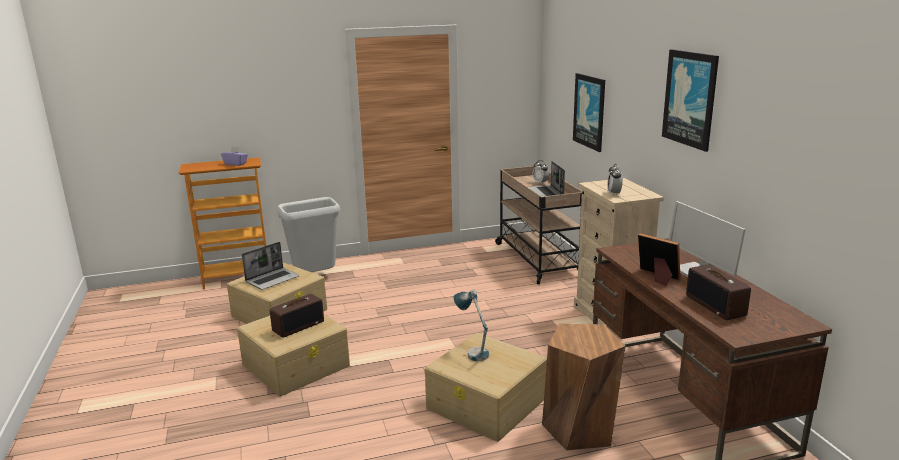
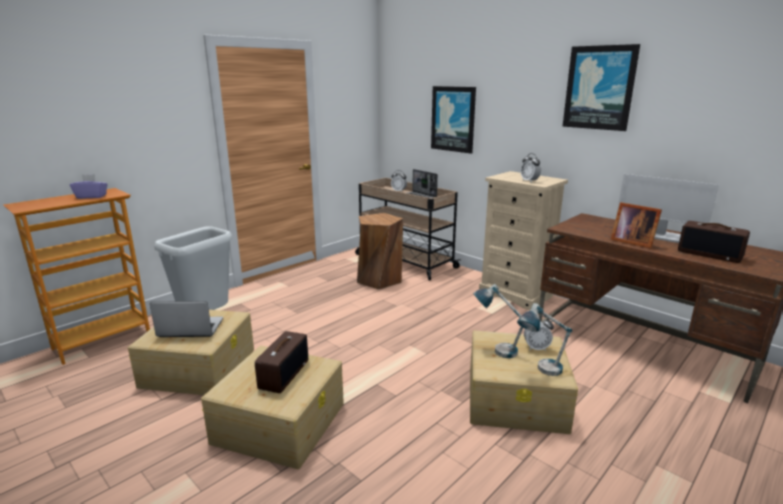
camera: 30 degrees left, 0 degrees up
laptop [242,242,300,290] -> laptop turned 105 degrees counterclockwise [150,301,223,337]
brown stool [542,324,625,451] -> brown stool moved to [357,213,403,290]
picture frame [638,233,680,286] -> picture frame turned 150 degrees counterclockwise [611,202,662,248]
none -> table lamp [517,303,572,376]
none -> alarm clock [524,315,554,351]

